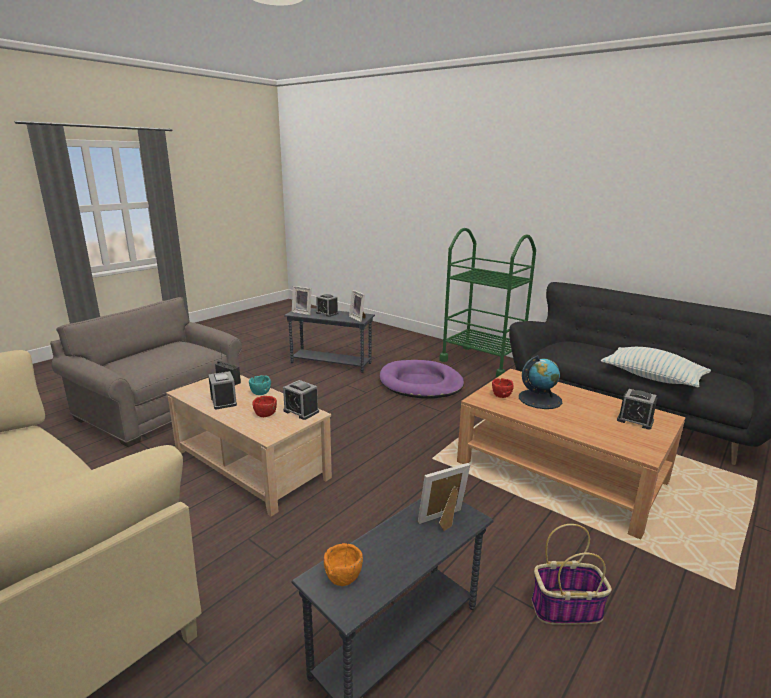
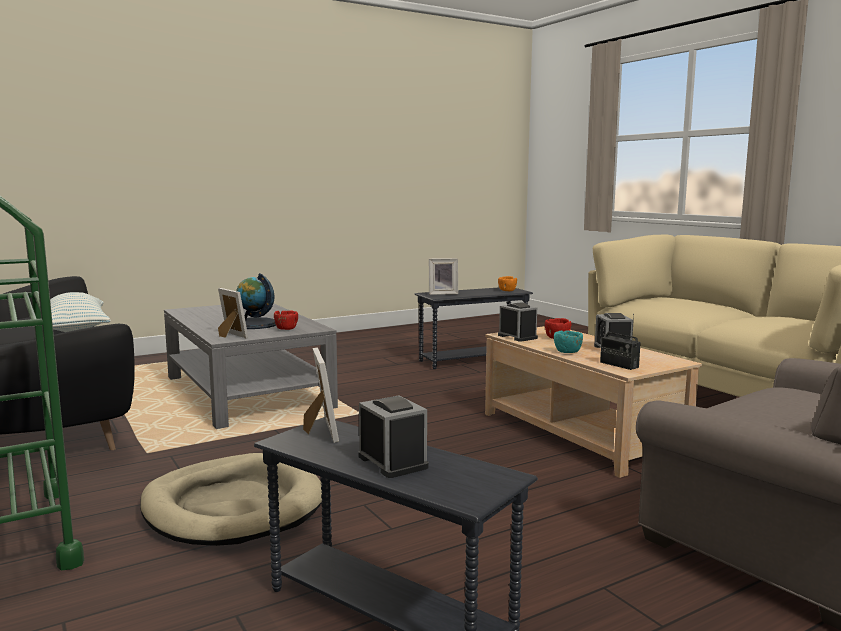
camera: 160 degrees left, 10 degrees down
picture frame [292,286,312,315] -> picture frame moved to [218,288,248,338]
purple dog bed [380,360,464,399] -> beige dog bed [140,453,322,546]
brown coffee table [457,369,686,540] -> grey coffee table [164,303,338,429]
basket [532,524,612,625] -> none
alarm clock [617,389,657,430] -> none

